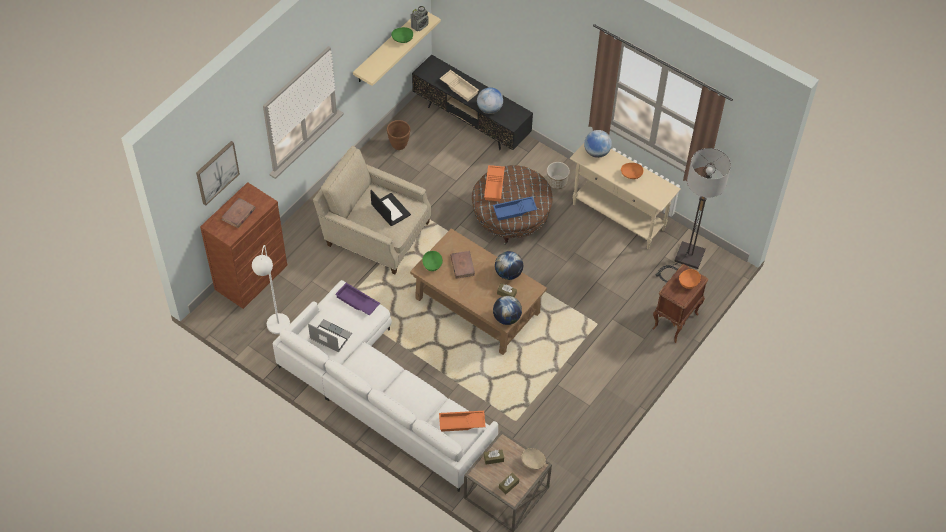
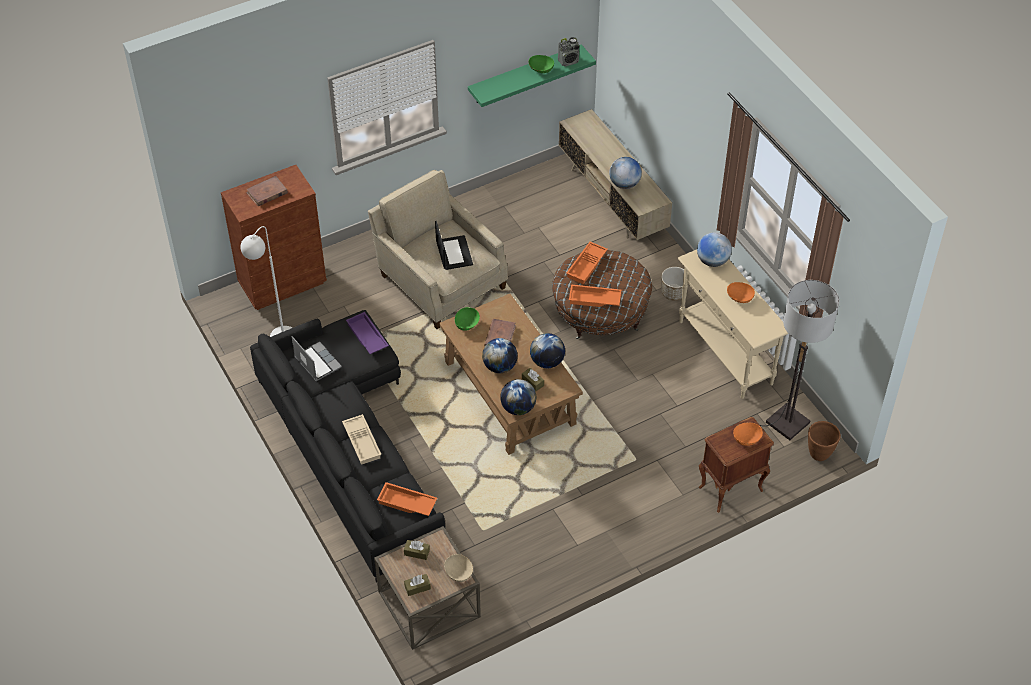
camera: 25 degrees right, 5 degrees down
picture [196,141,240,205] -> none
white sofa [273,280,498,492] -> black sofa [250,310,446,583]
beige shelf [353,12,441,86] -> green shelf [468,44,596,107]
brown planter [387,120,410,150] -> brown planter moved to [808,421,841,461]
black tv stand [412,54,533,150] -> beige tv stand [559,109,672,240]
beige tray [440,70,479,101] -> beige tray moved to [342,414,381,465]
blue tray [493,196,537,221] -> orange tray [569,284,621,307]
none -> globe [482,338,518,373]

